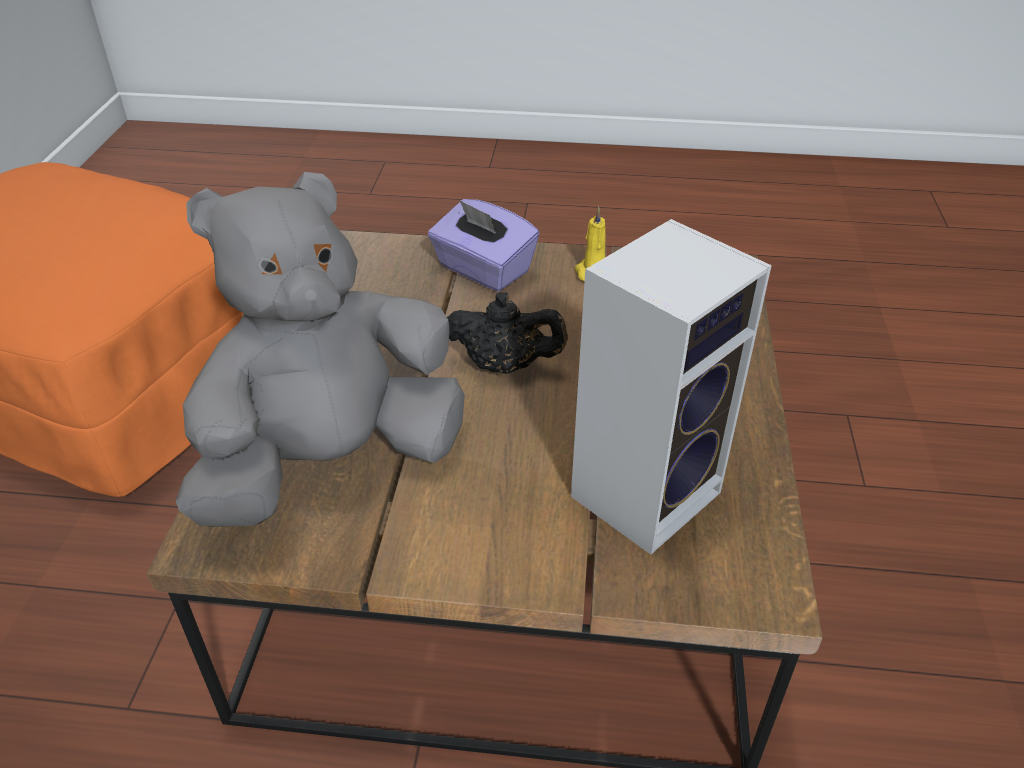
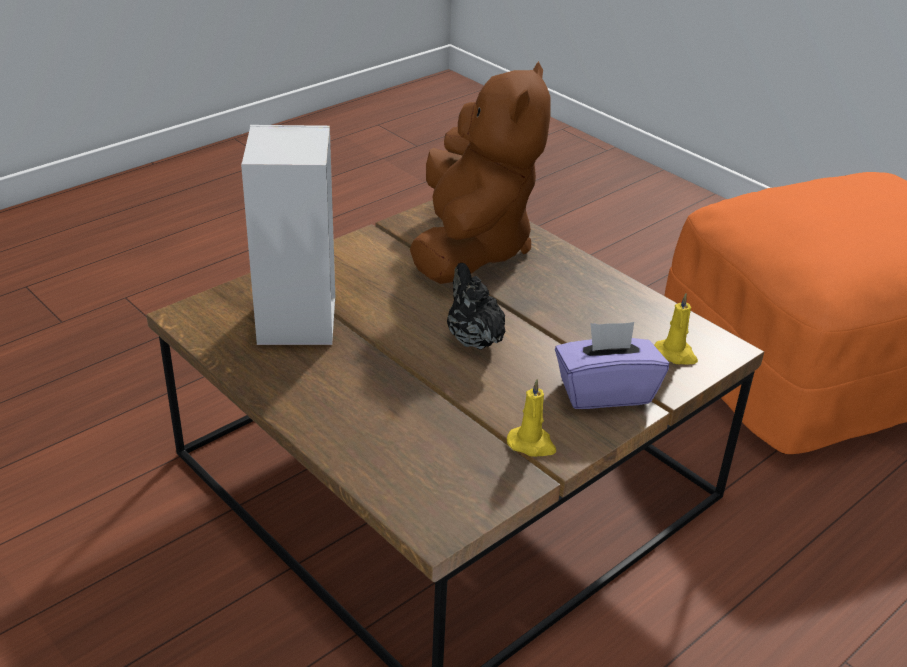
camera: 130 degrees right, 5 degrees down
grey plush toy [175,172,465,527] -> brown plush toy [410,61,551,284]
black teapot [447,292,568,374] -> black teapot turned 105 degrees clockwise [447,263,505,350]
none -> yellow candle [654,293,698,365]

